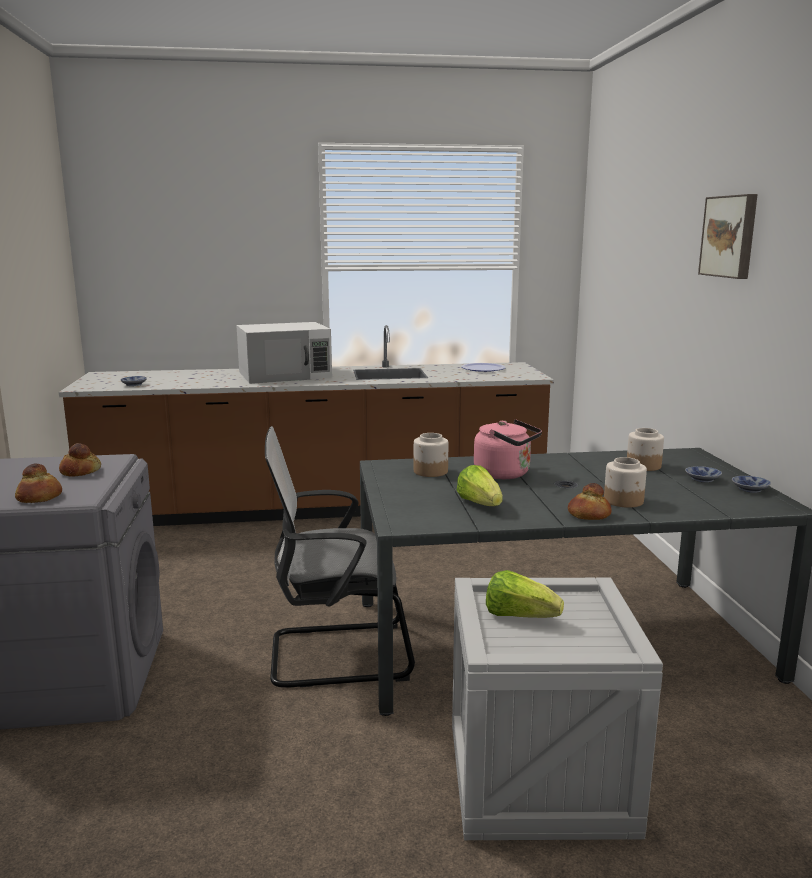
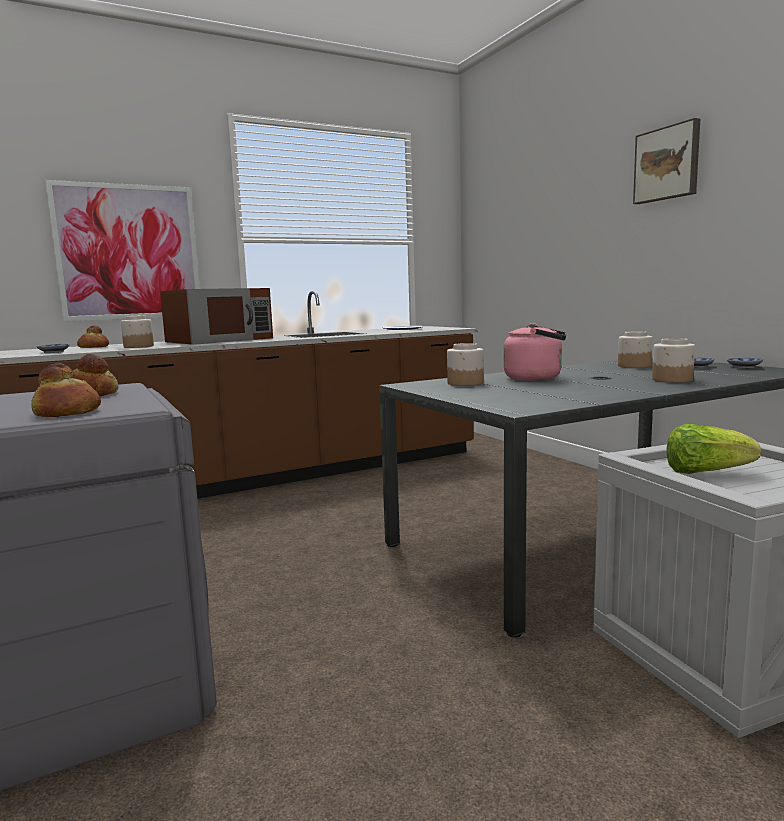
camera: 20 degrees left, 5 degrees down
white microwave [236,322,332,384] -> brown microwave [160,288,273,345]
chair [265,426,415,688] -> none
lettuce [456,465,503,506] -> none
bread [568,483,612,520] -> bread moved to [77,326,109,348]
none -> picture [45,180,200,321]
none -> jar [121,315,154,348]

